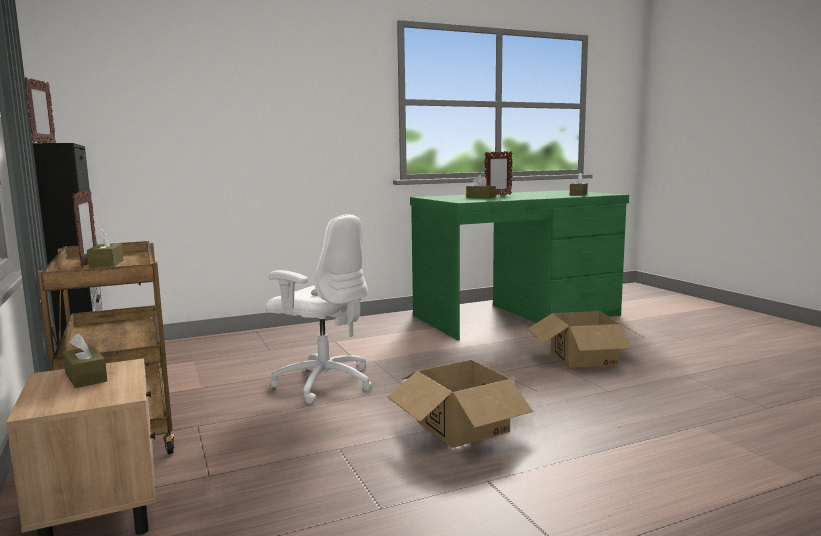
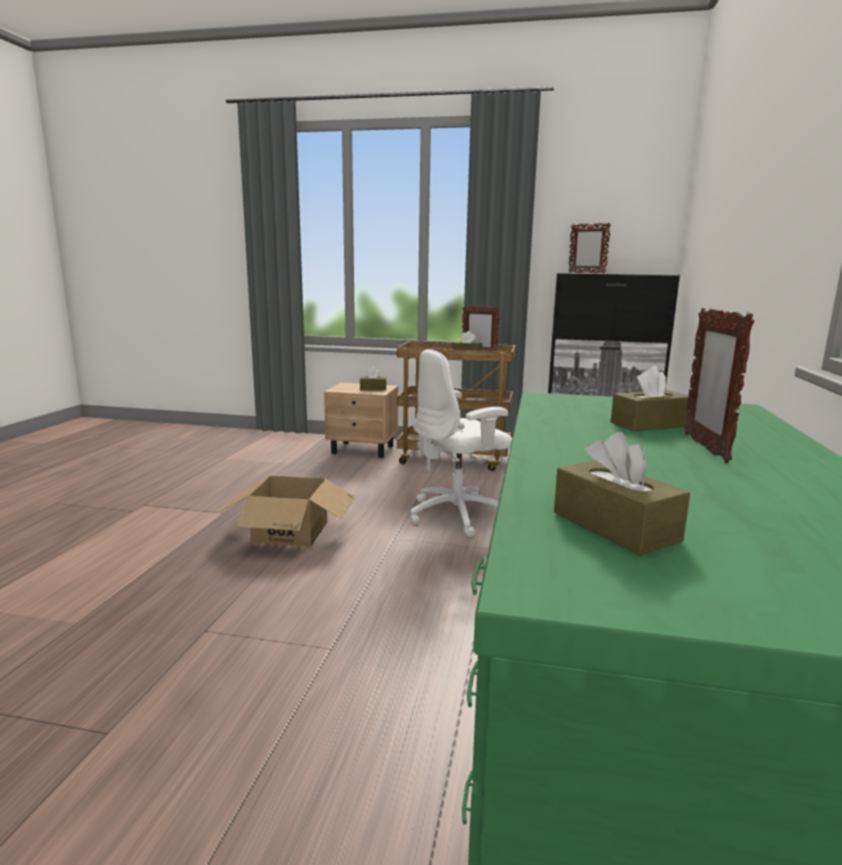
camera: 125 degrees right, 5 degrees up
cardboard box [528,311,643,368] -> none

